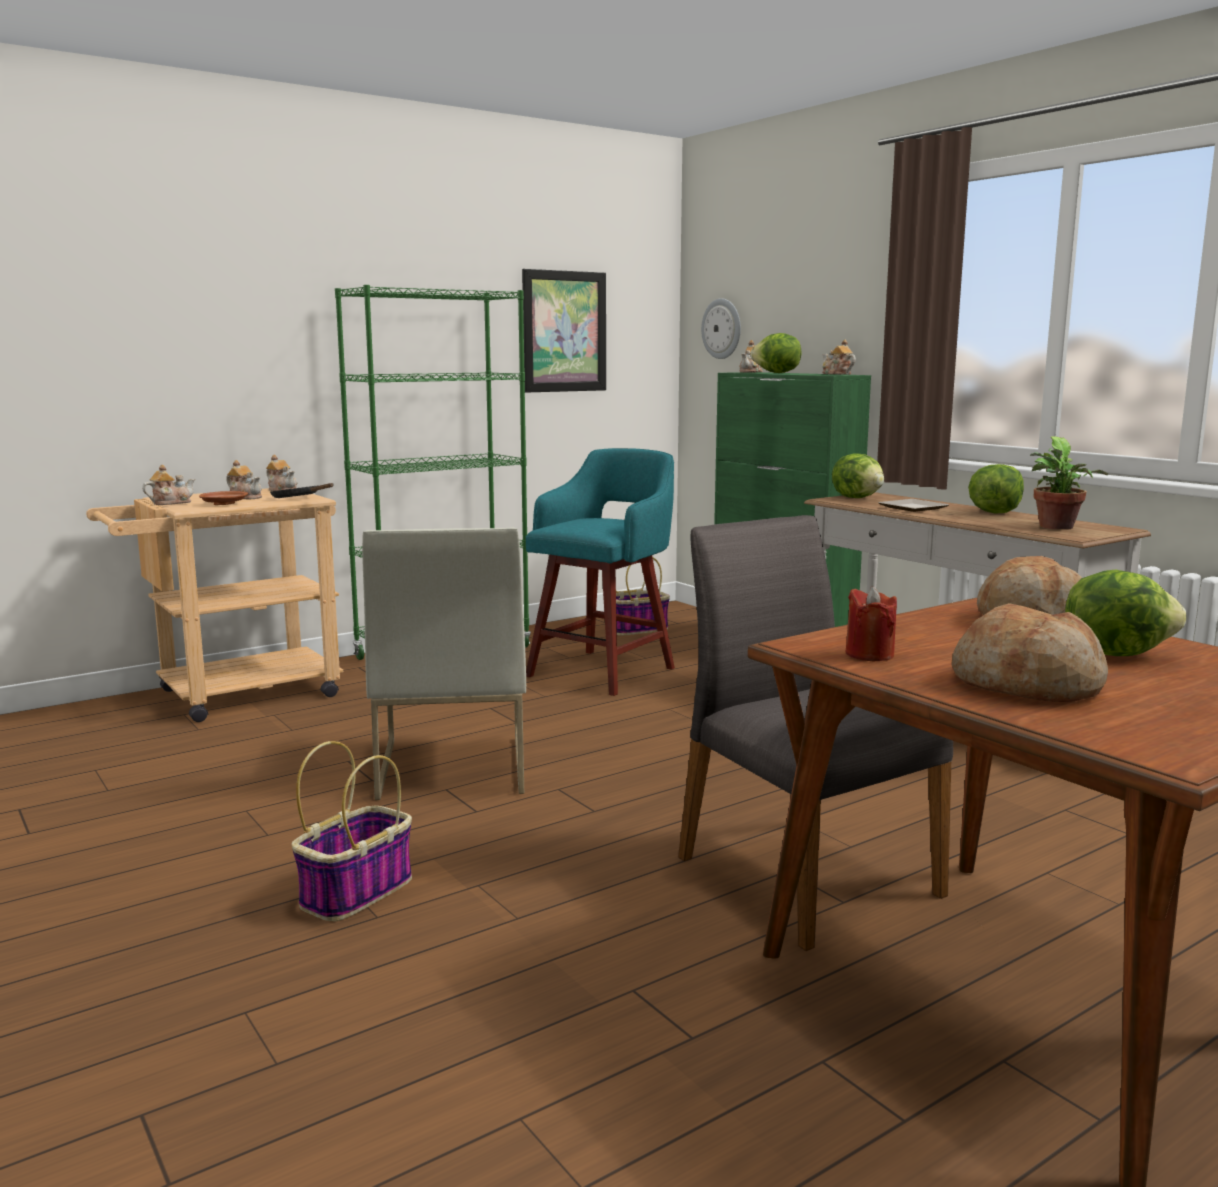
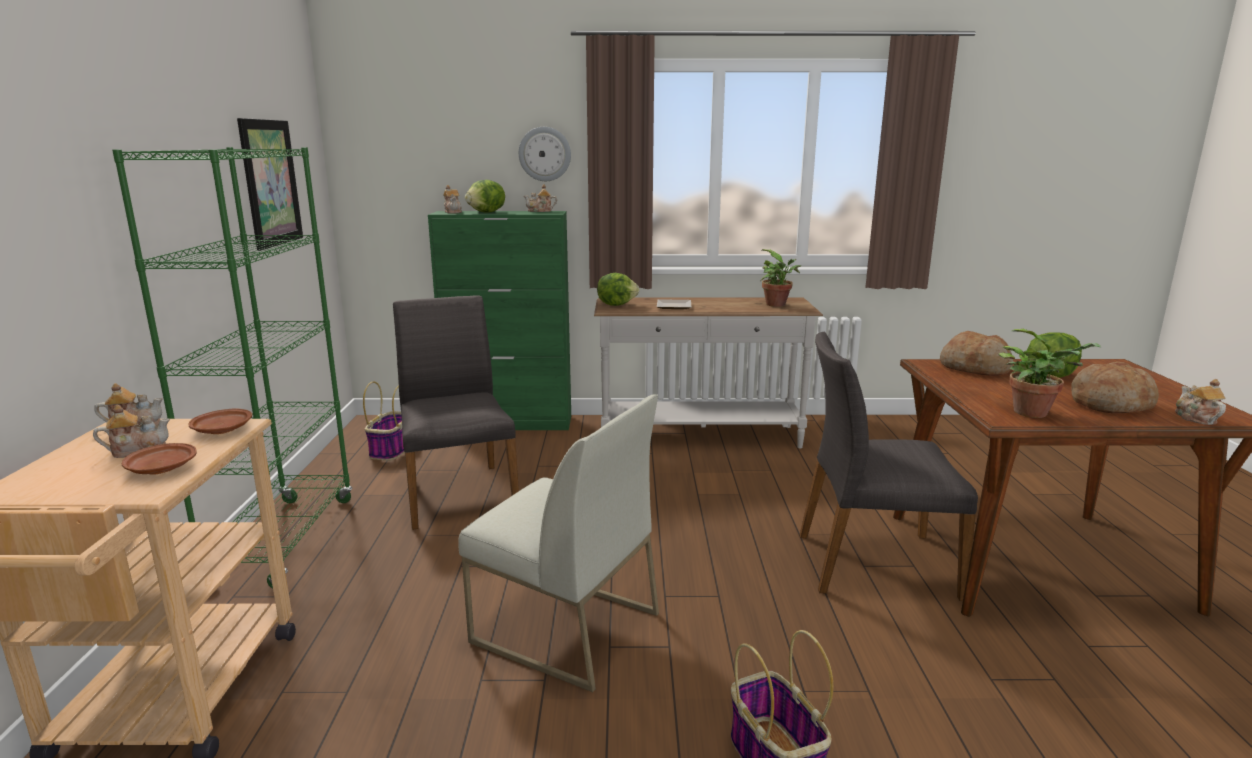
camera: 55 degrees left, 5 degrees up
teapot [142,465,195,505] -> teapot moved to [1175,379,1226,425]
black frying pan [270,483,333,498] -> brown plate [188,408,252,434]
turquoise stool [526,448,675,696] -> grey chair [393,295,519,530]
wall clock [701,298,741,359] -> wall clock moved to [518,127,571,181]
red candle [845,586,897,661] -> potted plant [999,328,1101,418]
lettuce [968,464,1024,514] -> none

